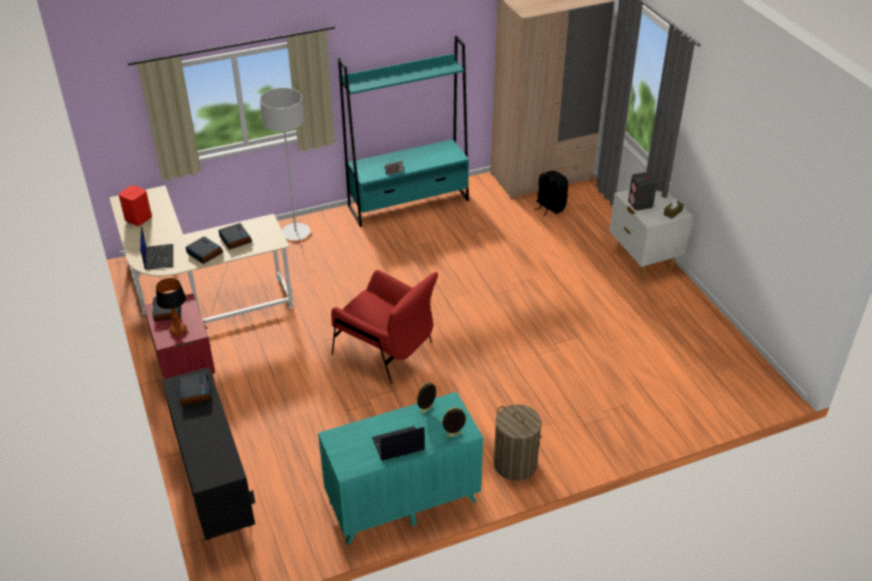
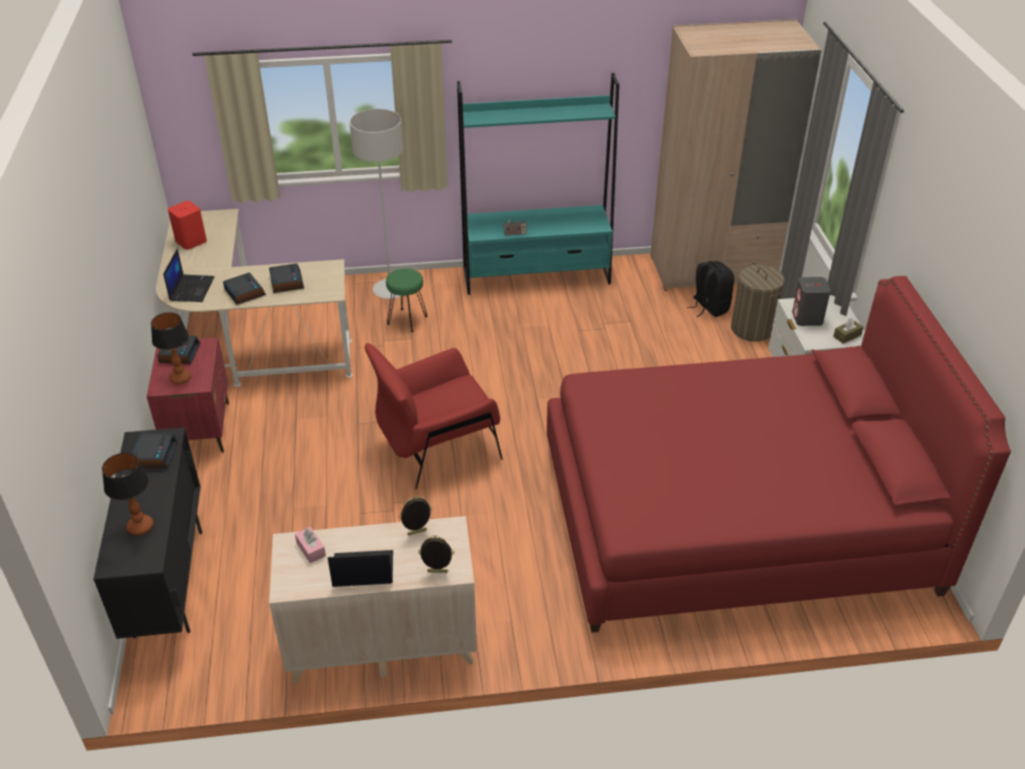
camera: 15 degrees right, 0 degrees up
turquoise dresser [318,392,483,545] -> beige dresser [269,516,477,683]
red armchair [331,270,438,384] -> red armchair turned 105 degrees clockwise [365,343,503,489]
laundry basket [494,405,542,481] -> laundry basket moved to [731,265,784,342]
none -> table lamp [102,453,153,535]
none -> pink tissue box [295,527,326,563]
none -> green stool [386,268,427,332]
none -> red bed [547,276,1011,633]

